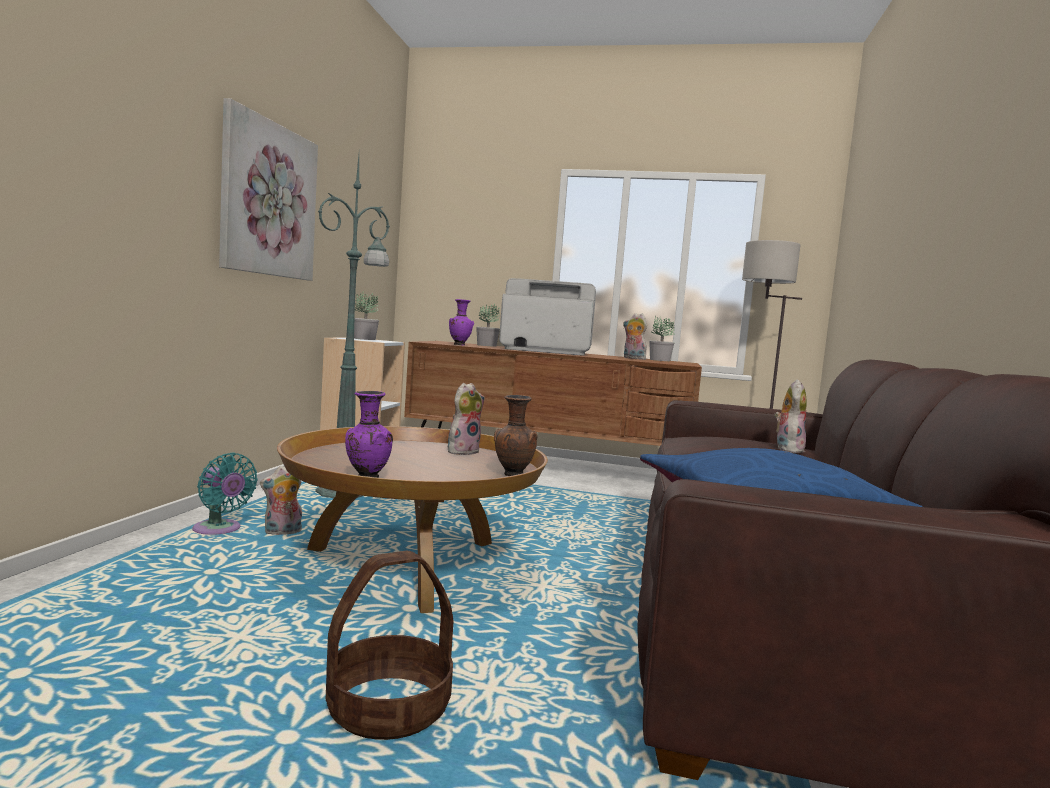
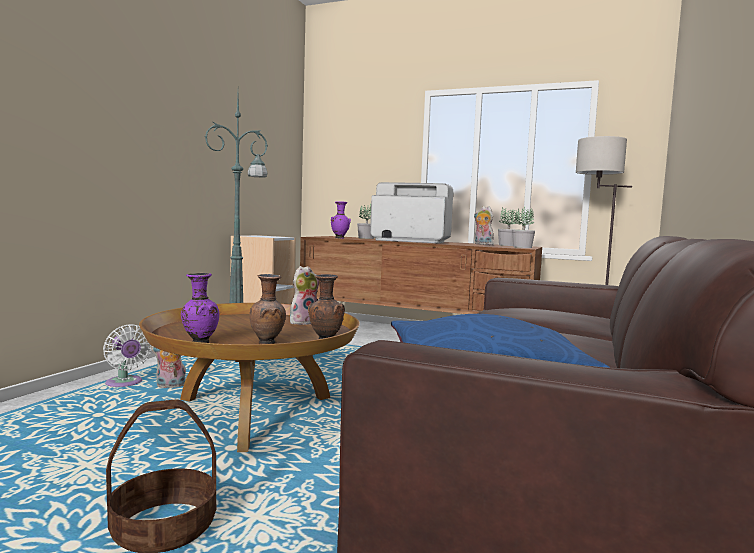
camera: 10 degrees right, 0 degrees up
turquoise fan [192,453,258,535] -> white fan [103,324,152,387]
picture [219,98,318,281] -> none
potted plant [354,291,379,340] -> potted plant moved to [512,207,535,248]
plush toy [774,380,807,453] -> none
none -> brown vase [249,274,286,344]

